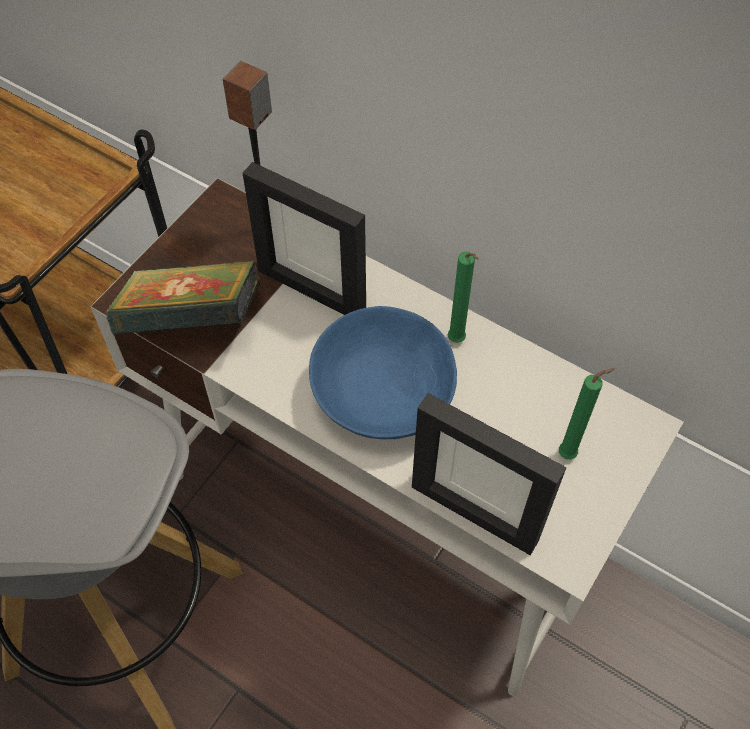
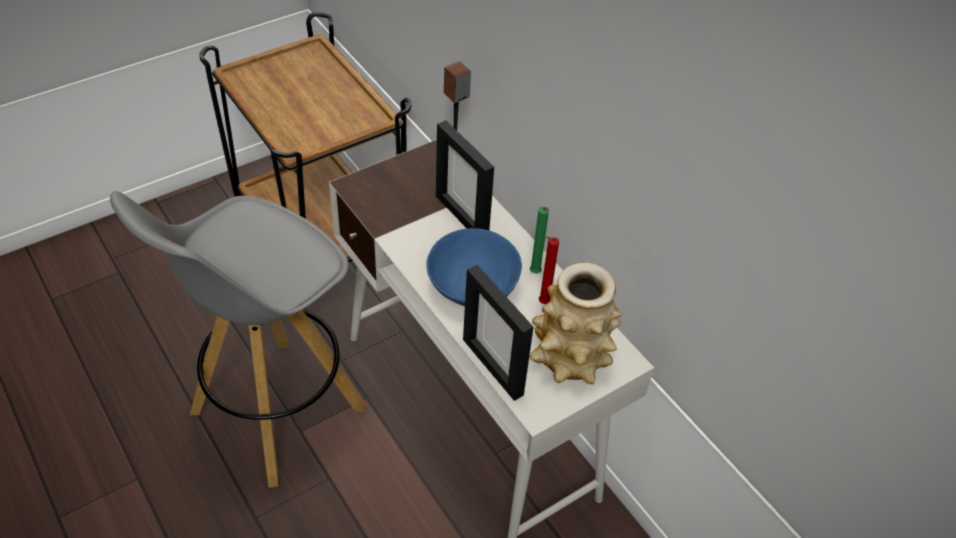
camera: 20 degrees right, 10 degrees down
book [106,261,261,334] -> none
green candle [559,368,615,459] -> vase [530,263,622,384]
none -> red candle [539,236,559,304]

